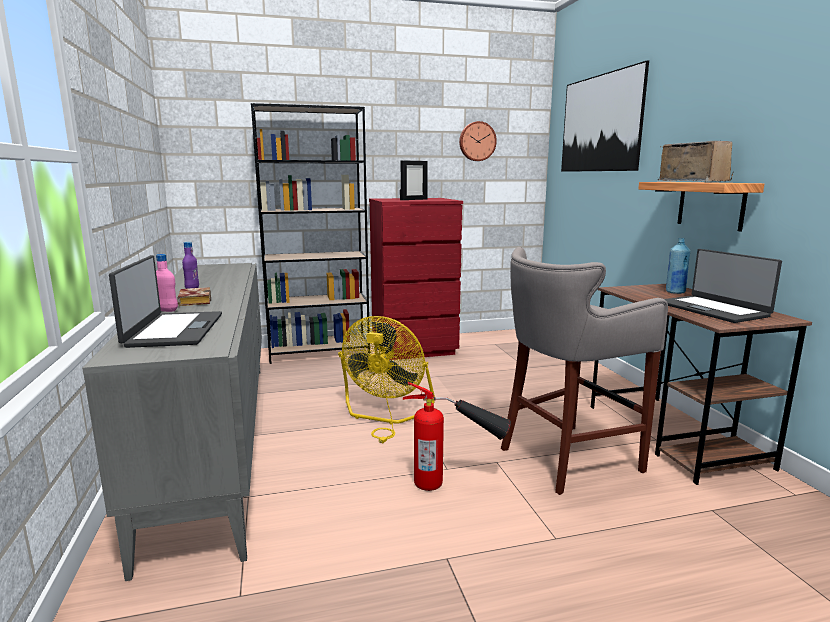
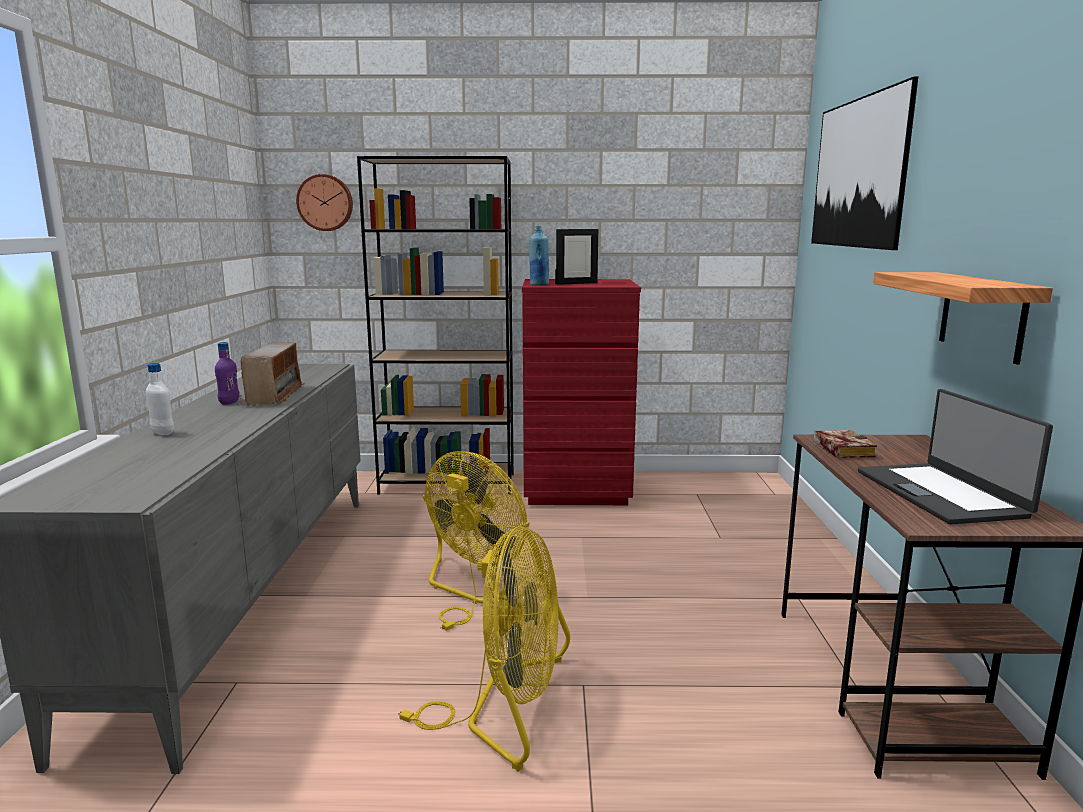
camera: 15 degrees right, 0 degrees up
laptop [109,255,222,348] -> none
pink bottle [156,254,178,312] -> white bottle [146,363,174,435]
book [177,287,211,306] -> book moved to [813,430,877,458]
fire extinguisher [403,382,511,491] -> yellow fan [398,526,570,772]
wall clock [459,121,497,161] -> wall clock moved to [296,174,353,231]
grey stool [501,247,668,495] -> none
radio [658,141,734,182] -> radio moved to [239,342,305,406]
blue bottle [666,238,691,294] -> blue bottle moved to [529,226,549,286]

